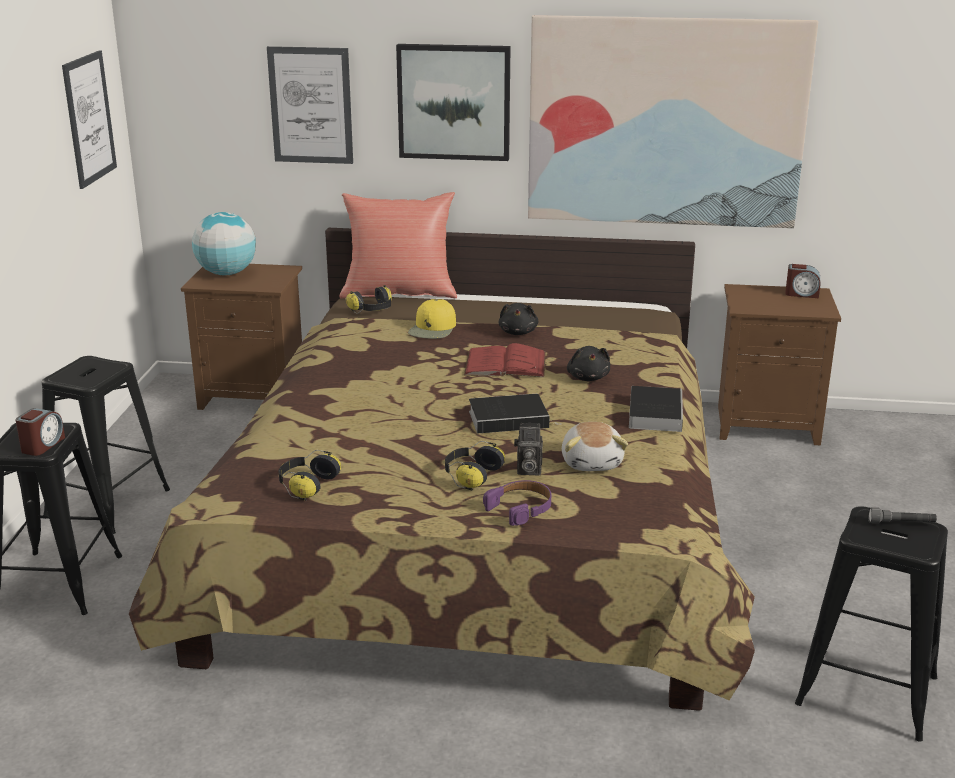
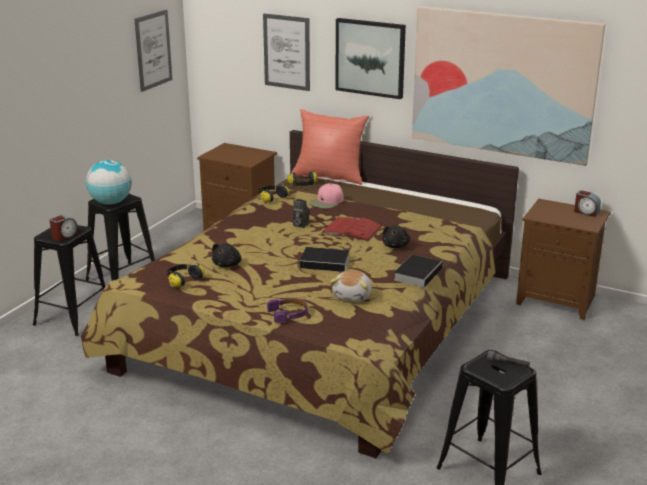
camera: 20 degrees right, 0 degrees up
globe [192,212,256,276] -> globe moved to [86,160,132,205]
yellow cap [408,299,456,339] -> pink cap [309,183,343,208]
headphones [445,441,505,491] -> headphones moved to [259,183,290,204]
black plush toy [498,303,538,335] -> black plush toy moved to [212,243,241,267]
camera [514,423,543,476] -> camera moved to [293,199,309,228]

